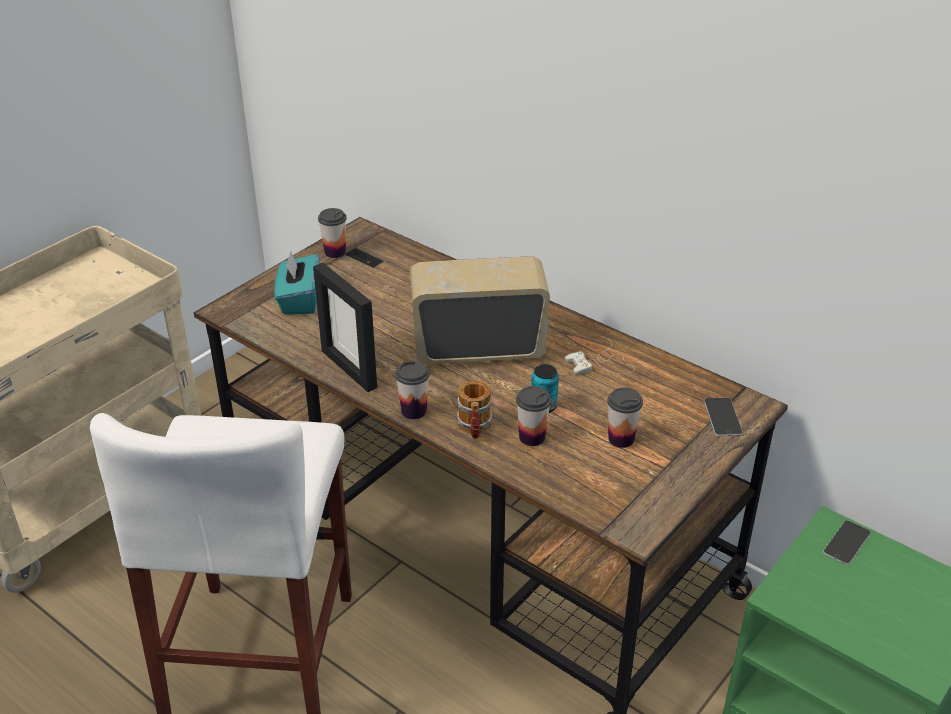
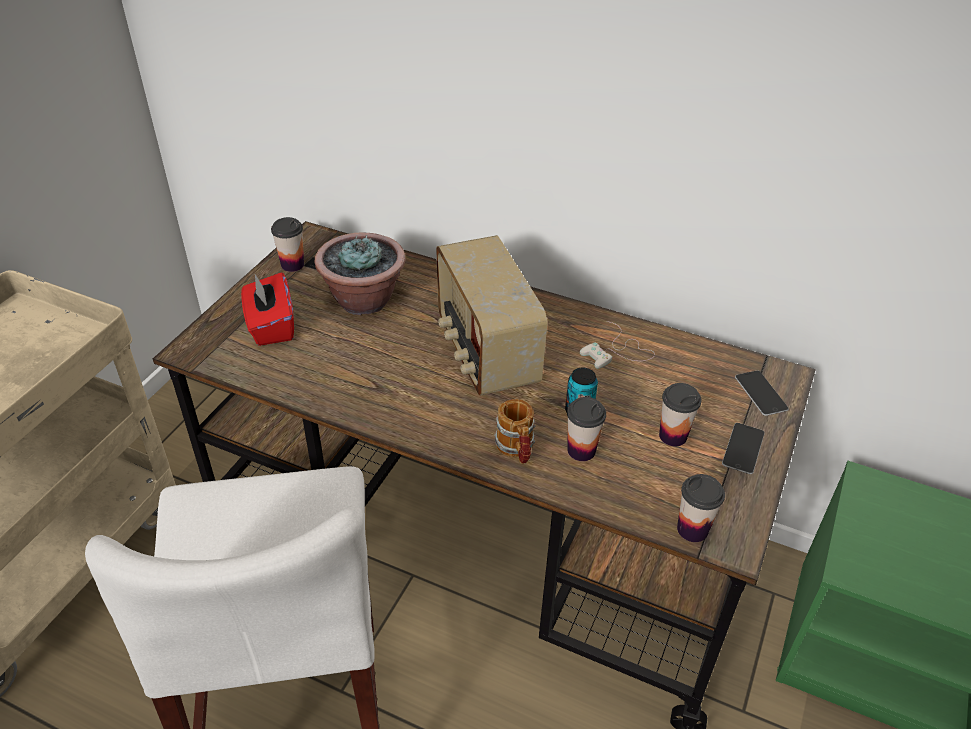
camera: 15 degrees left, 5 degrees up
turquoise tissue box [274,250,319,314] -> red tissue box [241,272,294,346]
picture frame [313,263,377,392] -> none
cup [395,361,430,419] -> cup moved to [677,474,725,542]
radio [410,256,550,364] -> radio turned 90 degrees counterclockwise [436,235,547,396]
phone [823,520,871,565] -> phone moved to [722,423,765,474]
none -> potted plant [315,232,406,315]

